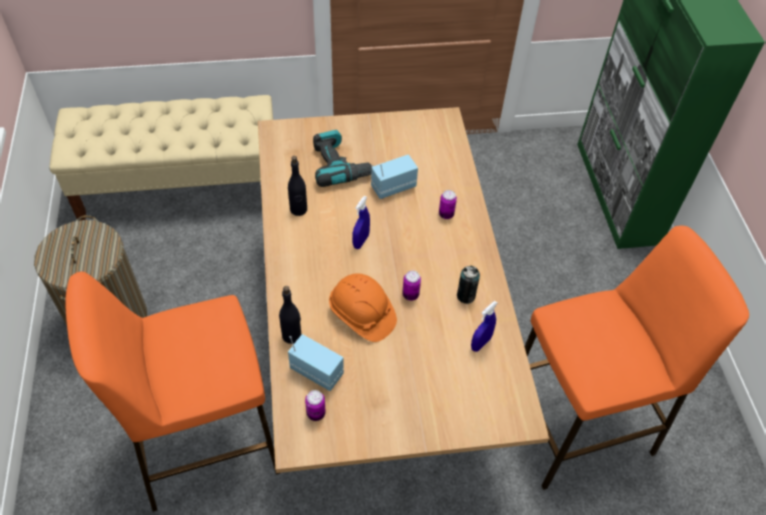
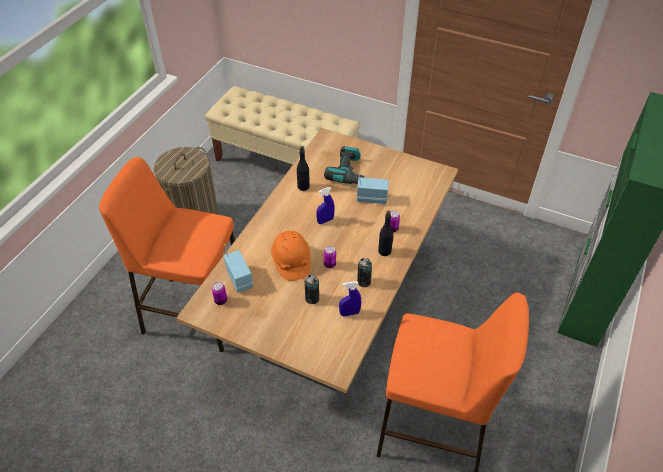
camera: 35 degrees right, 5 degrees down
black bottle [279,286,302,344] -> black bottle moved to [378,211,394,256]
none -> can [305,275,319,304]

